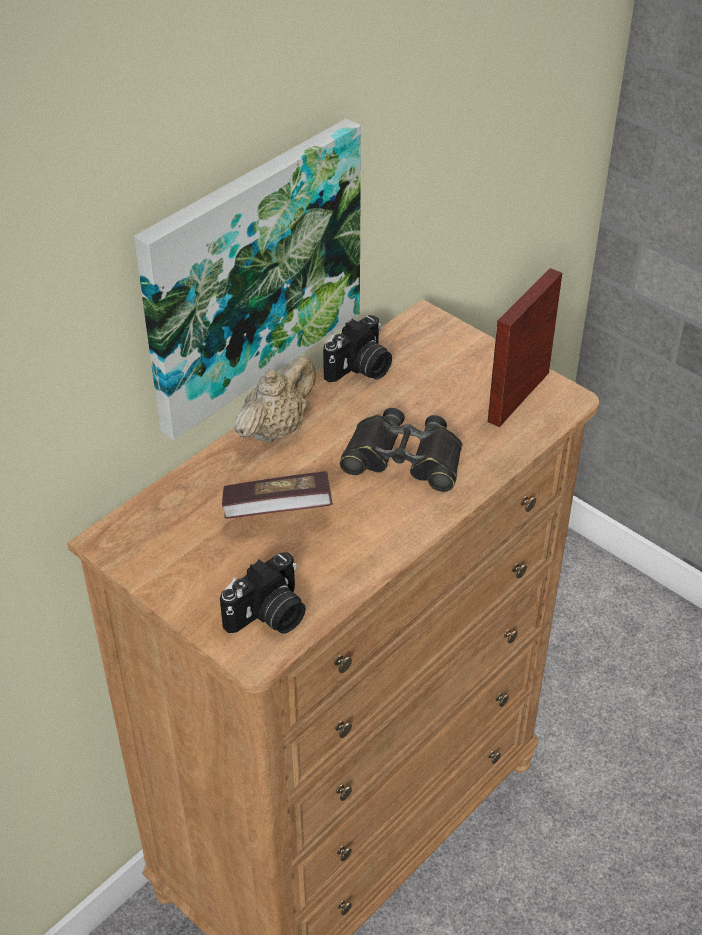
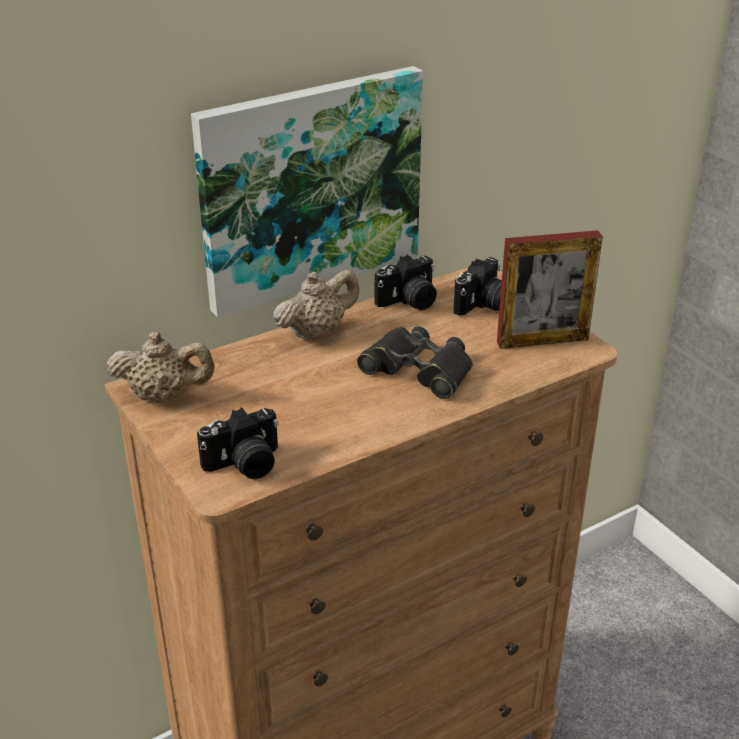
camera: 15 degrees right, 10 degrees down
book [222,471,333,519] -> none
picture frame [488,268,562,427] -> picture frame turned 150 degrees counterclockwise [497,230,603,349]
none -> beige teapot [107,332,215,402]
none -> camera [453,257,502,316]

